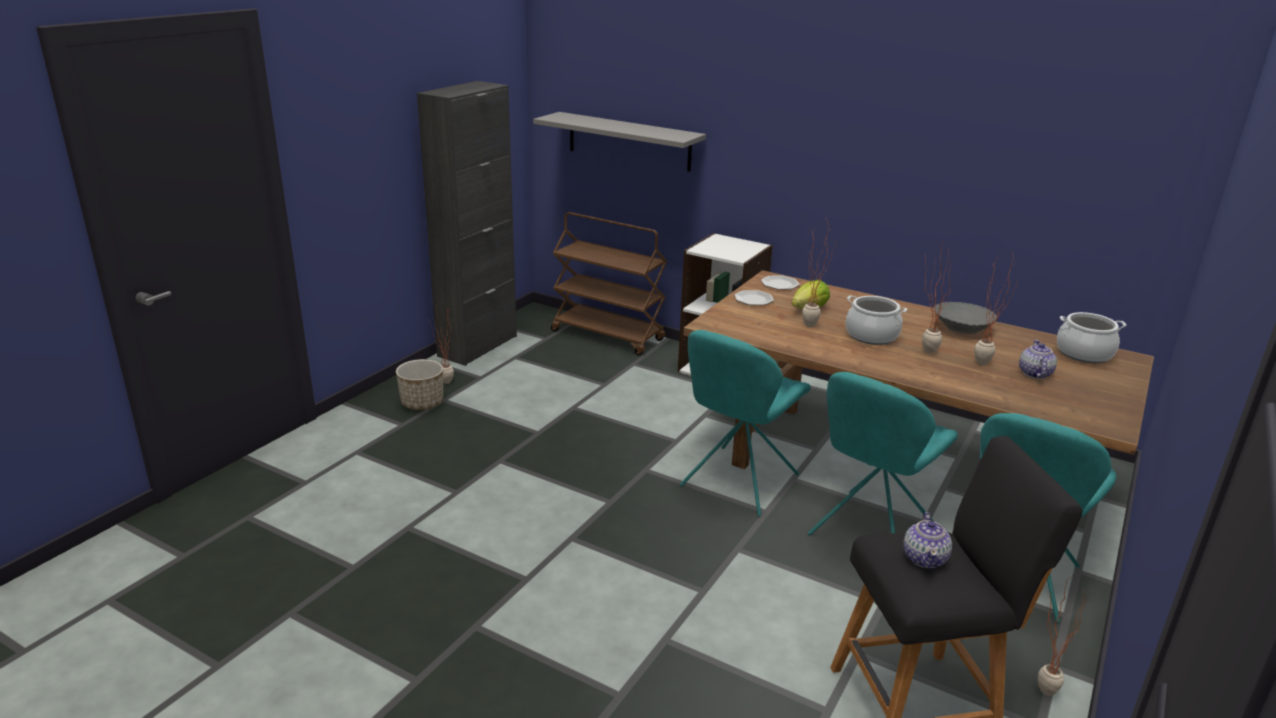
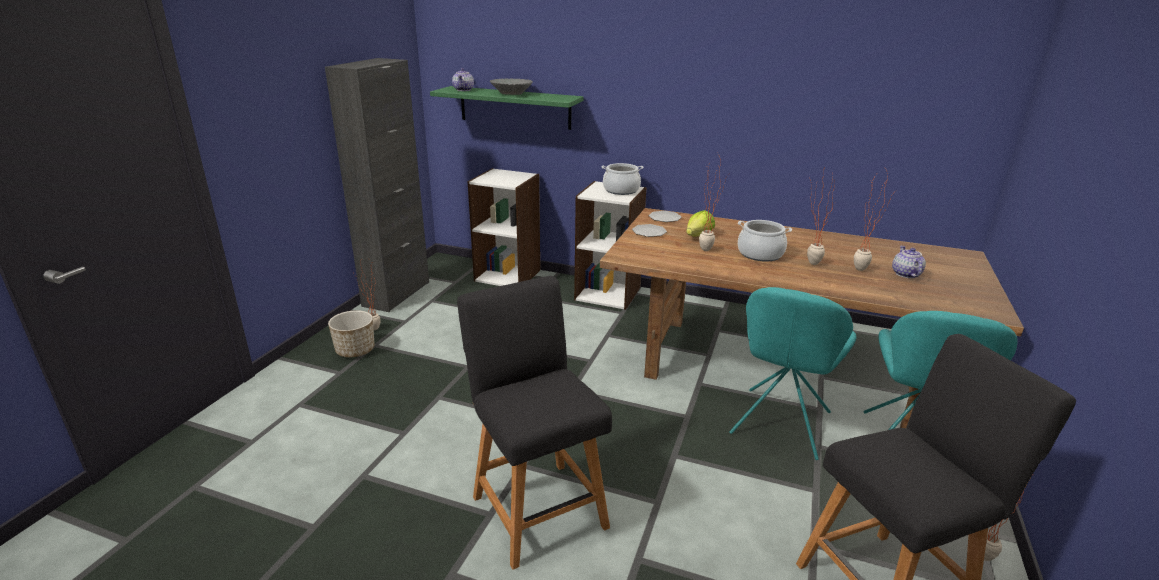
camera: 10 degrees left, 0 degrees up
grey shelf [533,112,706,172] -> green shelf [430,86,583,130]
brown cart [551,212,667,356] -> white bookcase [468,168,540,286]
turquoise chair [680,330,811,516] -> none
teapot [903,512,952,569] -> teapot moved to [452,68,474,91]
grey bowl [934,302,997,334] -> grey bowl moved to [490,79,533,95]
cooking pot [1057,312,1126,363] -> cooking pot moved to [602,163,643,195]
none -> black stool [457,276,612,570]

